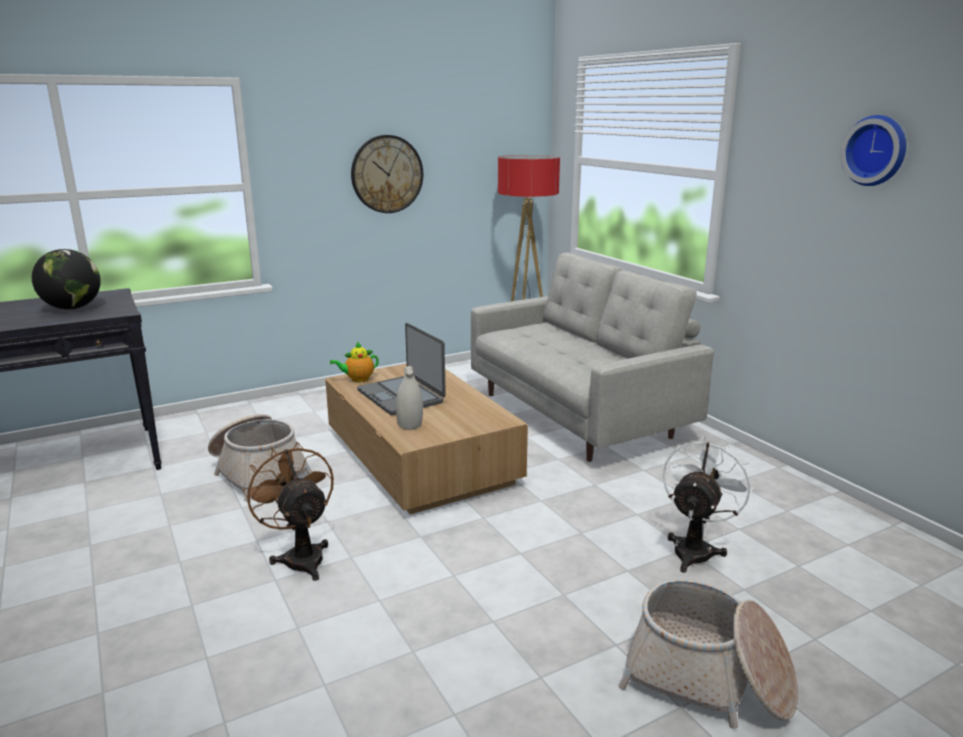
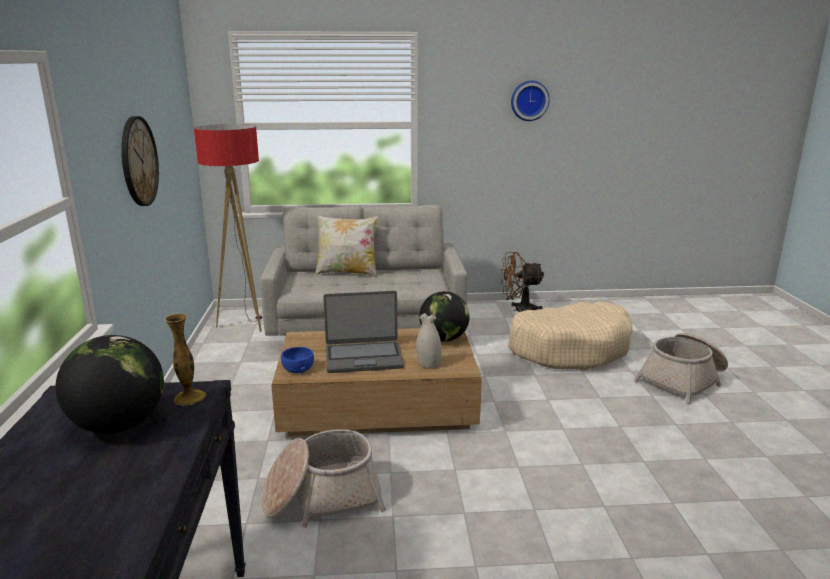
camera: 65 degrees left, 0 degrees up
brown fan [243,442,334,581] -> brown fan moved to [501,252,544,312]
teapot [330,342,379,382] -> blue bowl [281,347,314,373]
white fan [662,436,753,573] -> beige dog bed [508,301,633,370]
none -> vase [164,313,206,406]
none -> pillow [315,215,378,278]
none -> globe [419,291,470,342]

